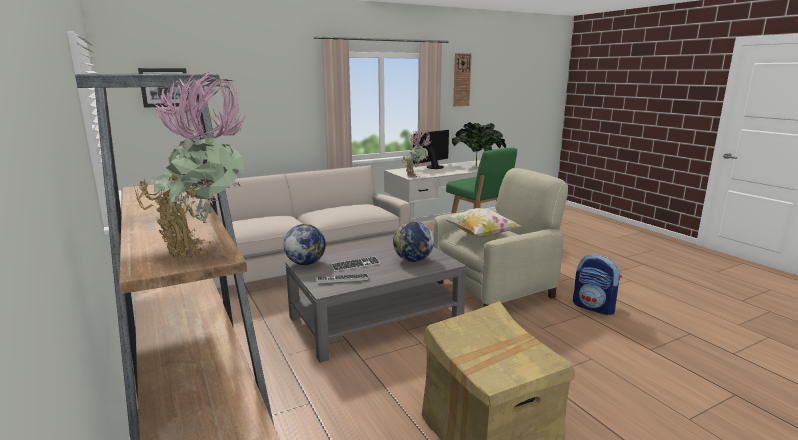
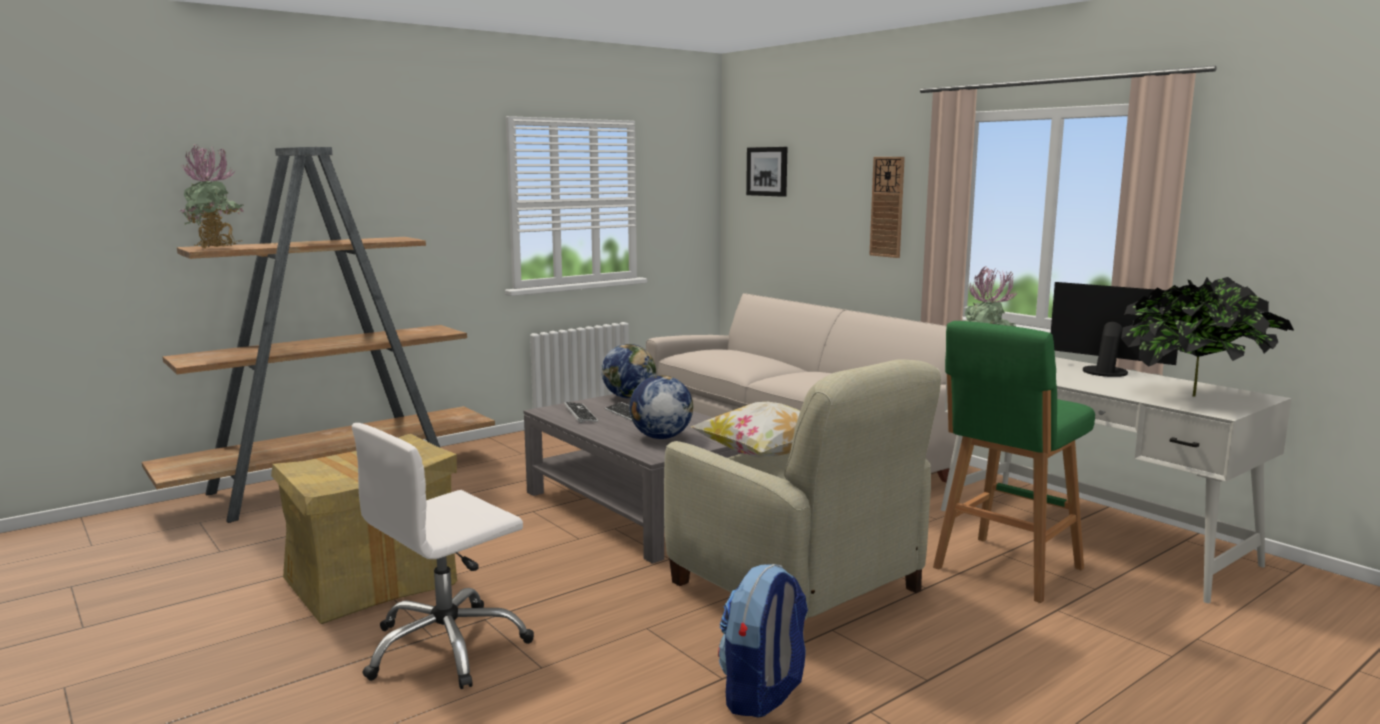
camera: 80 degrees right, 5 degrees down
wall clock [453,53,472,106] -> wall clock moved to [869,157,905,258]
none -> white office chair [352,423,534,689]

